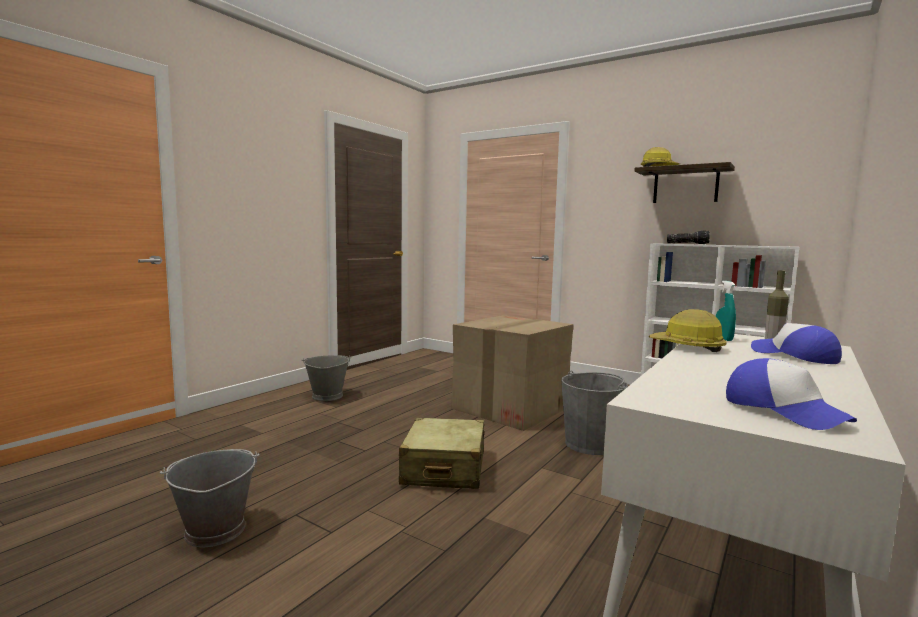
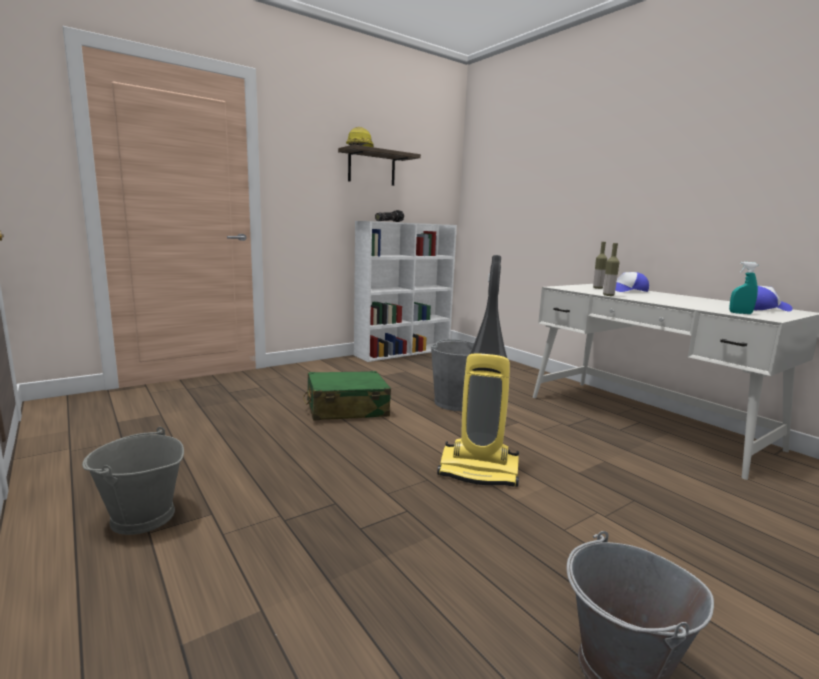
camera: 70 degrees left, 5 degrees up
beige suitcase [399,417,485,489] -> vacuum cleaner [437,255,519,487]
cardboard box [451,315,574,431] -> green suitcase [303,371,391,421]
hard hat [649,309,727,352] -> bottle [603,243,620,296]
turquoise spray bottle [716,281,736,341] -> turquoise spray bottle moved to [729,262,759,314]

